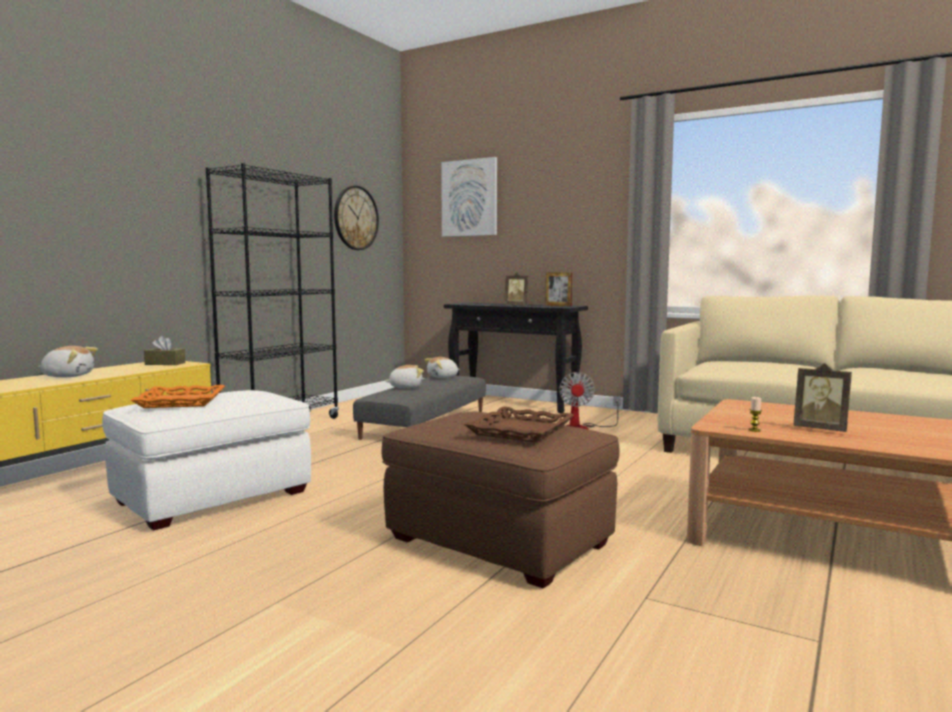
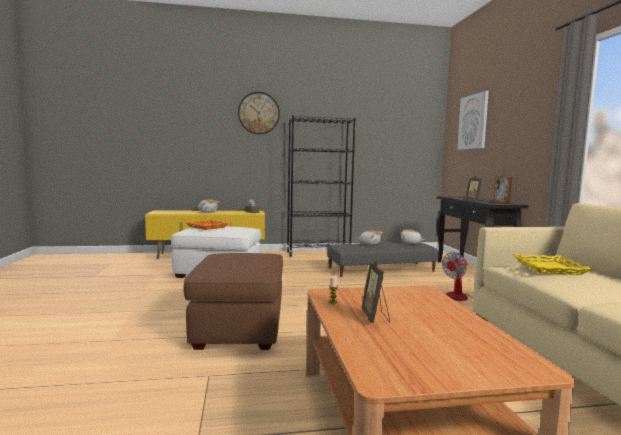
camera: 50 degrees right, 0 degrees up
wall clock [334,186,379,250] -> wall clock moved to [238,92,280,134]
brown tray [464,406,574,442] -> none
none -> yellow tray [512,254,593,275]

